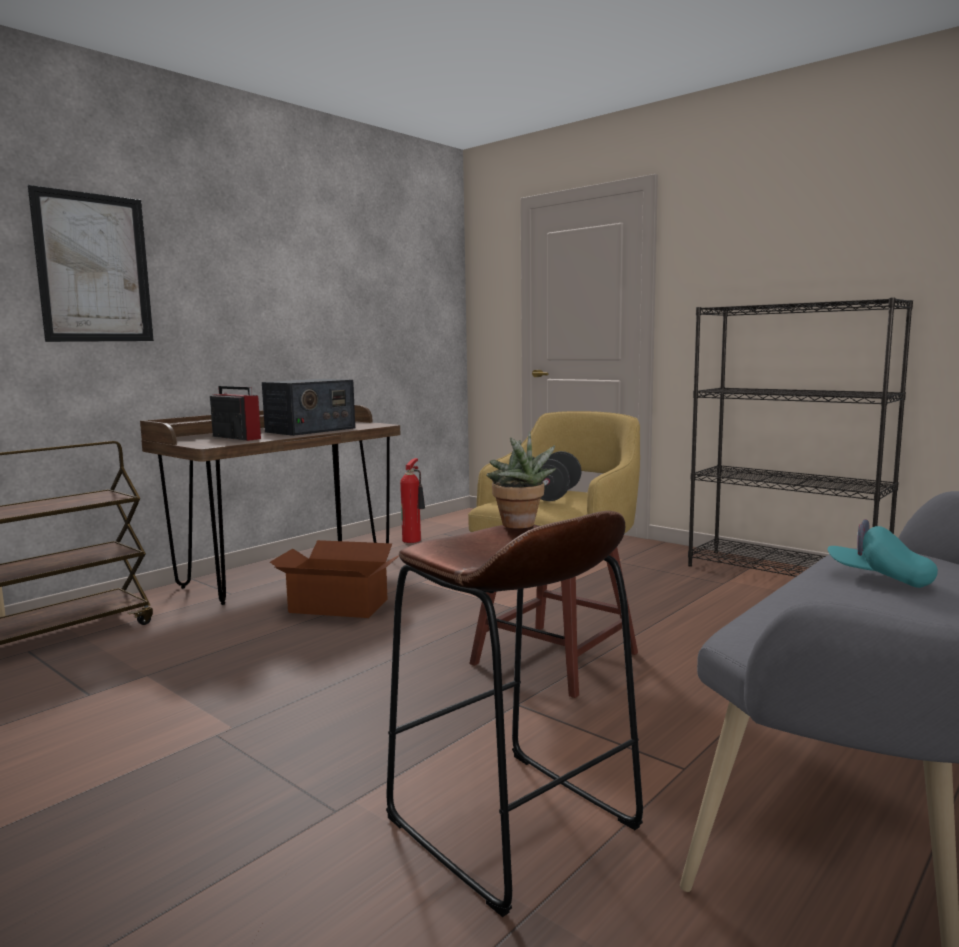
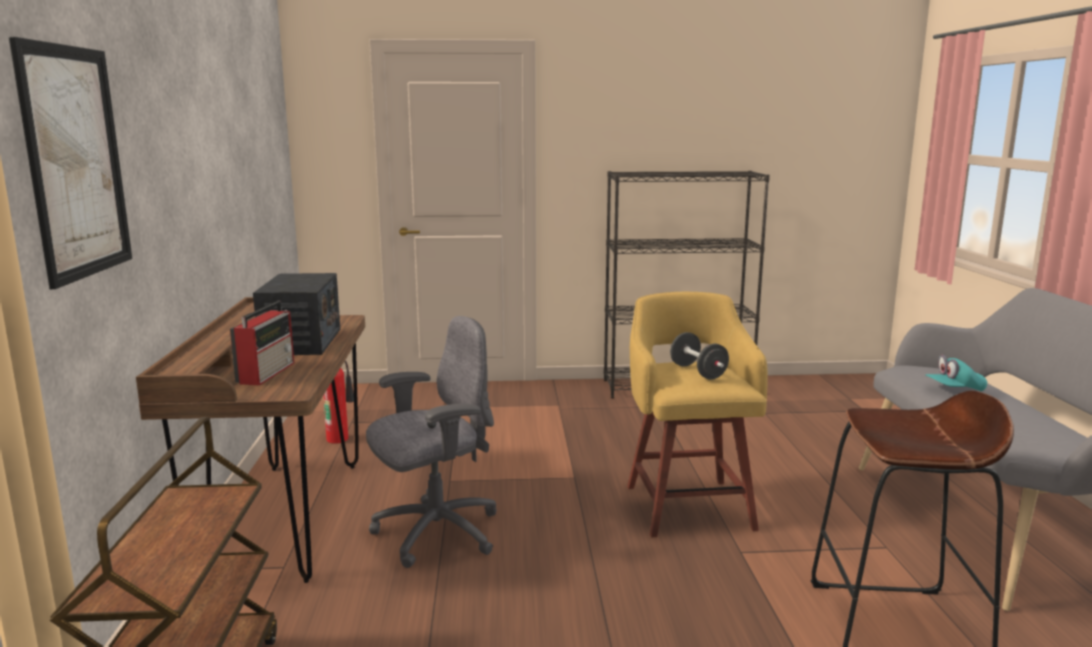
camera: 45 degrees left, 5 degrees up
radio [210,386,261,441] -> radio turned 105 degrees clockwise [230,301,294,385]
cardboard box [270,540,399,618] -> grey office chair [366,316,497,568]
potted plant [487,431,556,529] -> none

